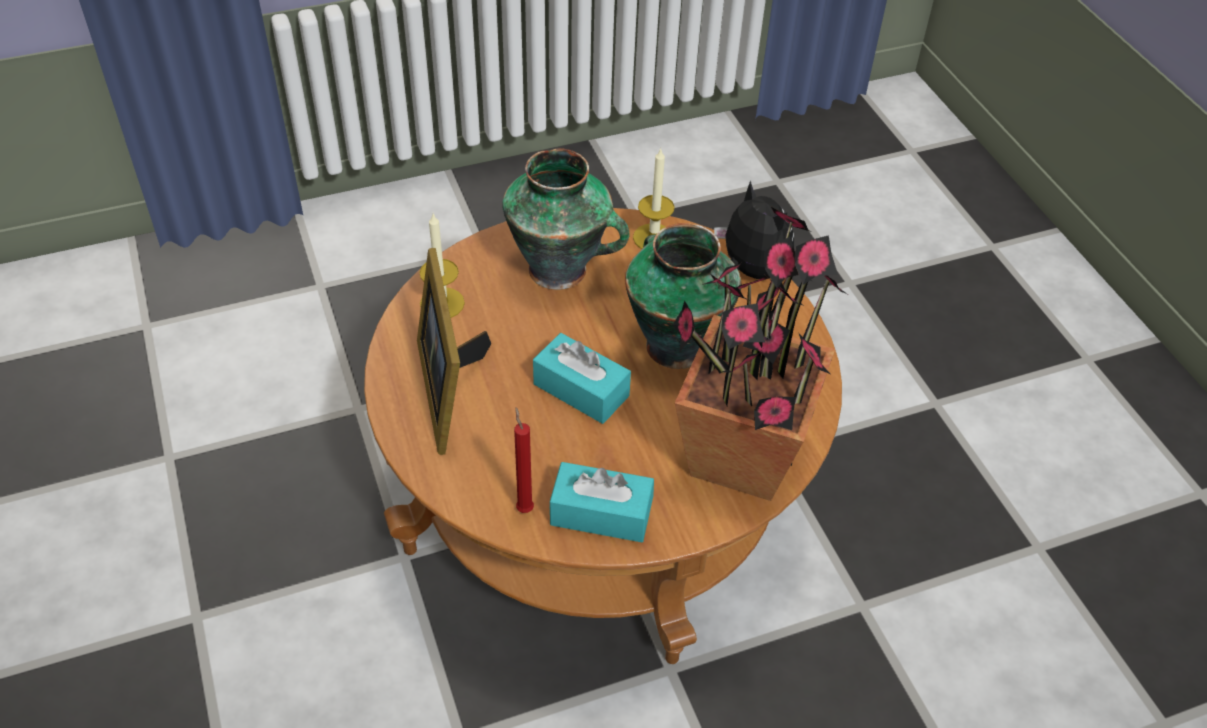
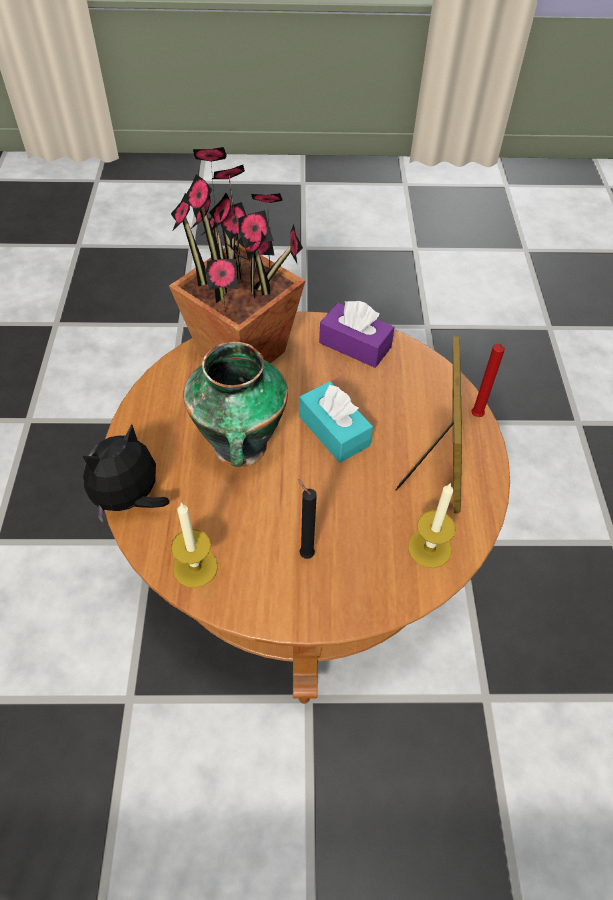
camera: 160 degrees left, 5 degrees up
vase [502,148,629,290] -> black candle [298,479,317,559]
red candle [514,407,534,513] -> red candle moved to [471,344,505,417]
turquoise tissue box [550,462,654,542] -> purple tissue box [319,301,395,368]
plush toy [714,180,794,280] -> plush toy turned 60 degrees clockwise [83,424,169,523]

